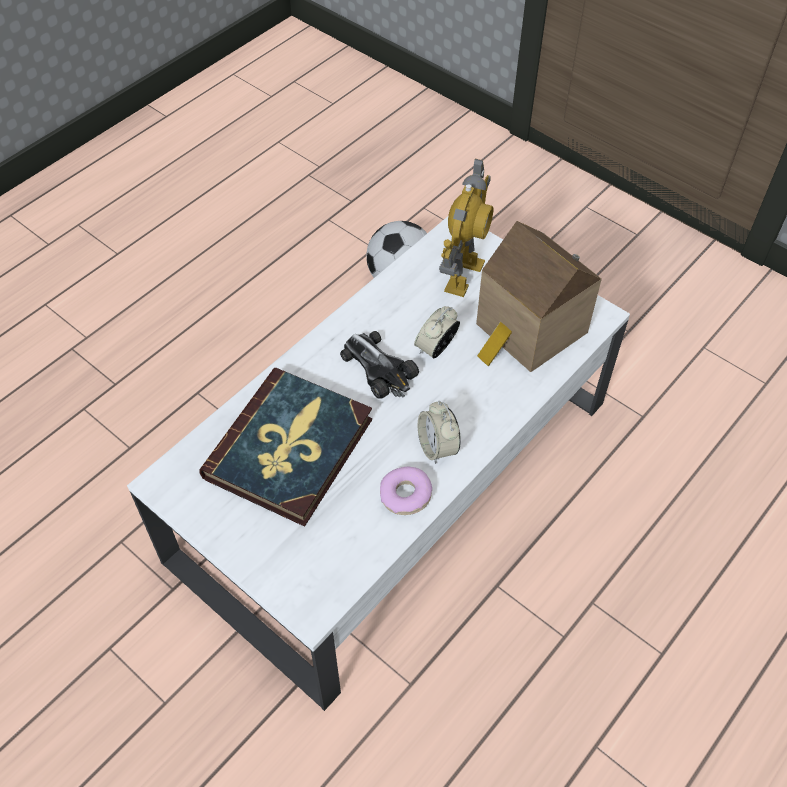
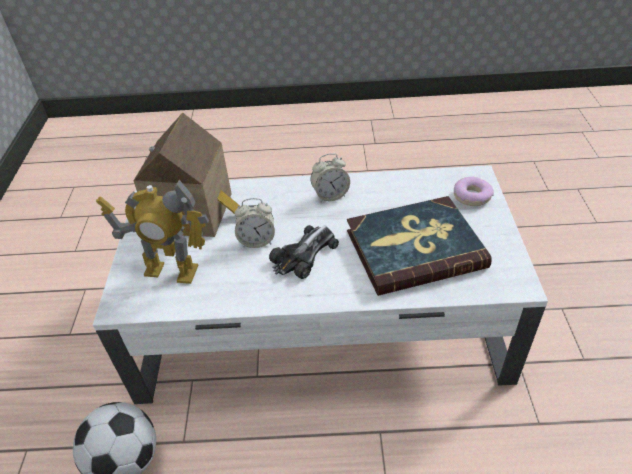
camera: 130 degrees left, 10 degrees down
toy car [340,331,419,399] -> toy car turned 150 degrees counterclockwise [269,225,339,279]
donut [380,467,432,515] -> donut moved to [454,177,494,206]
alarm clock [418,401,461,464] -> alarm clock turned 45 degrees clockwise [311,153,350,202]
toy robot [439,159,493,297] -> toy robot turned 150 degrees counterclockwise [96,180,209,284]

